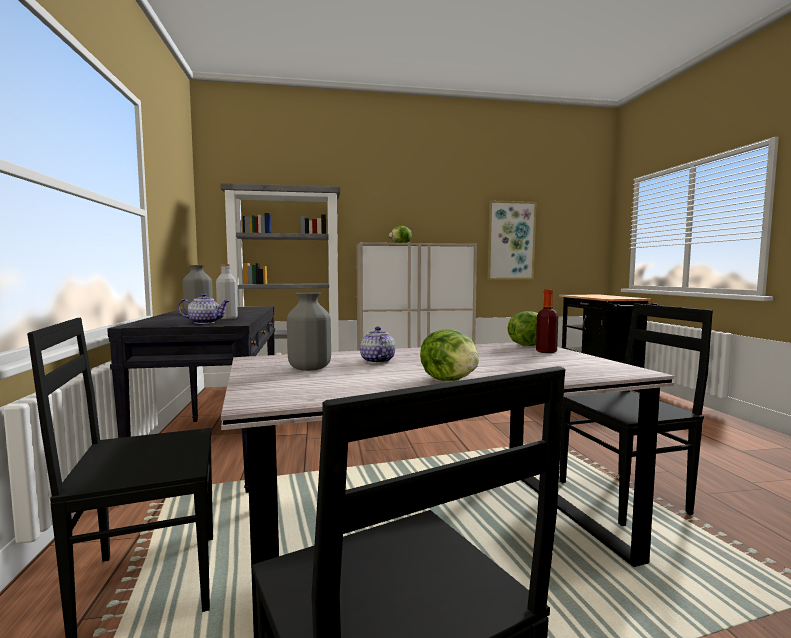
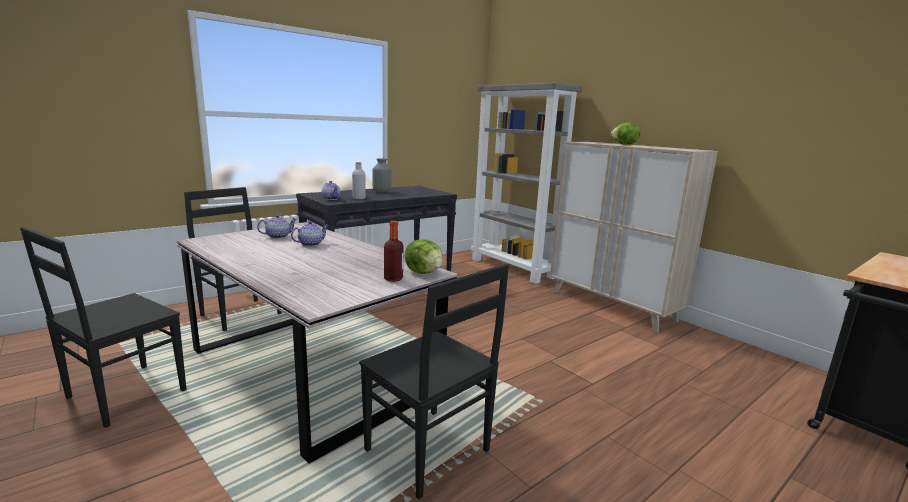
camera: 60 degrees right, 10 degrees up
grey vase [287,292,331,371] -> teapot [257,214,297,239]
lettuce [420,329,479,381] -> none
picture [487,201,537,280] -> none

